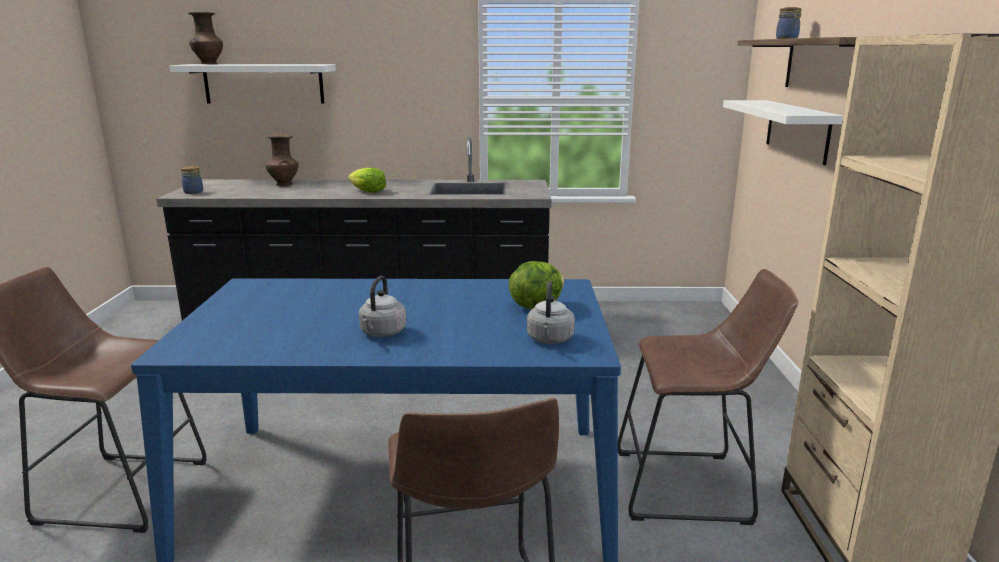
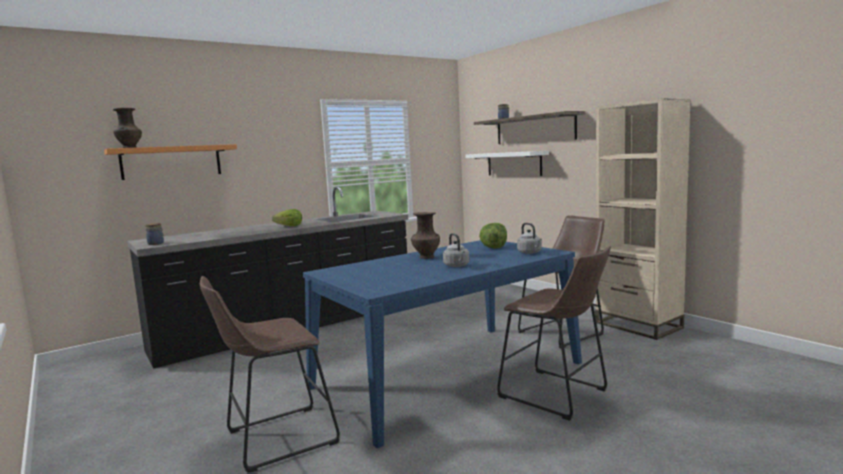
camera: 35 degrees left, 10 degrees down
white shelf [169,64,336,104] -> orange shelf [104,144,237,180]
brown vase [265,134,298,186] -> brown vase moved to [411,212,440,259]

